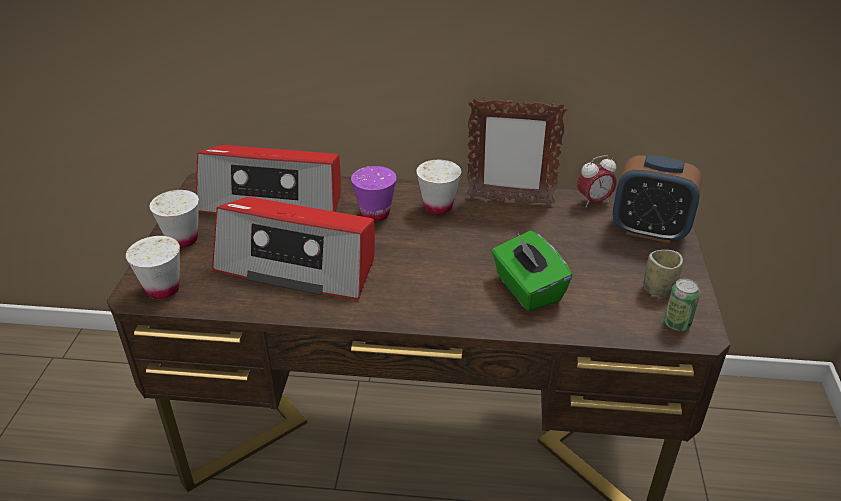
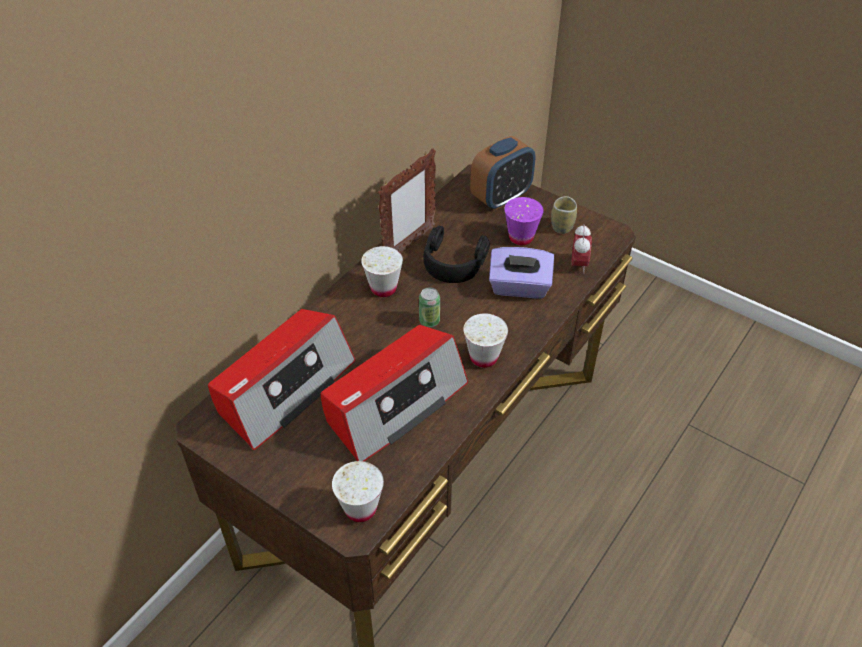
camera: 60 degrees left, 10 degrees up
white cup [150,190,199,248] -> white cup moved to [463,313,508,368]
purple cup [351,166,397,222] -> purple cup moved to [504,197,544,245]
green tissue box [492,231,572,311] -> purple tissue box [489,247,554,298]
alarm clock [577,155,617,208] -> alarm clock moved to [572,224,592,273]
can [664,278,700,331] -> can moved to [419,287,440,327]
none -> black headphones [423,225,490,283]

